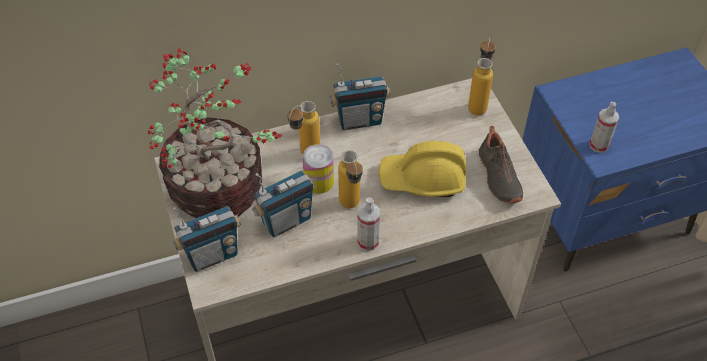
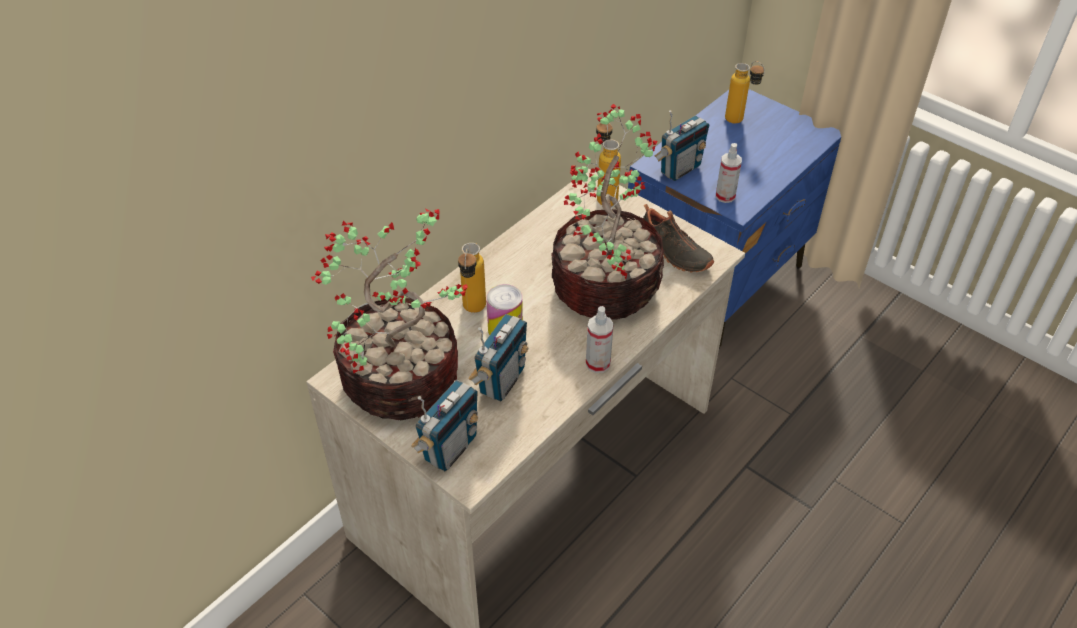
camera: 30 degrees left, 5 degrees down
radio [330,63,390,130] -> radio moved to [655,110,709,181]
bottle [338,150,363,208] -> bottle moved to [725,61,765,124]
yellow hard hat [378,141,466,197] -> potted plant [551,104,665,320]

